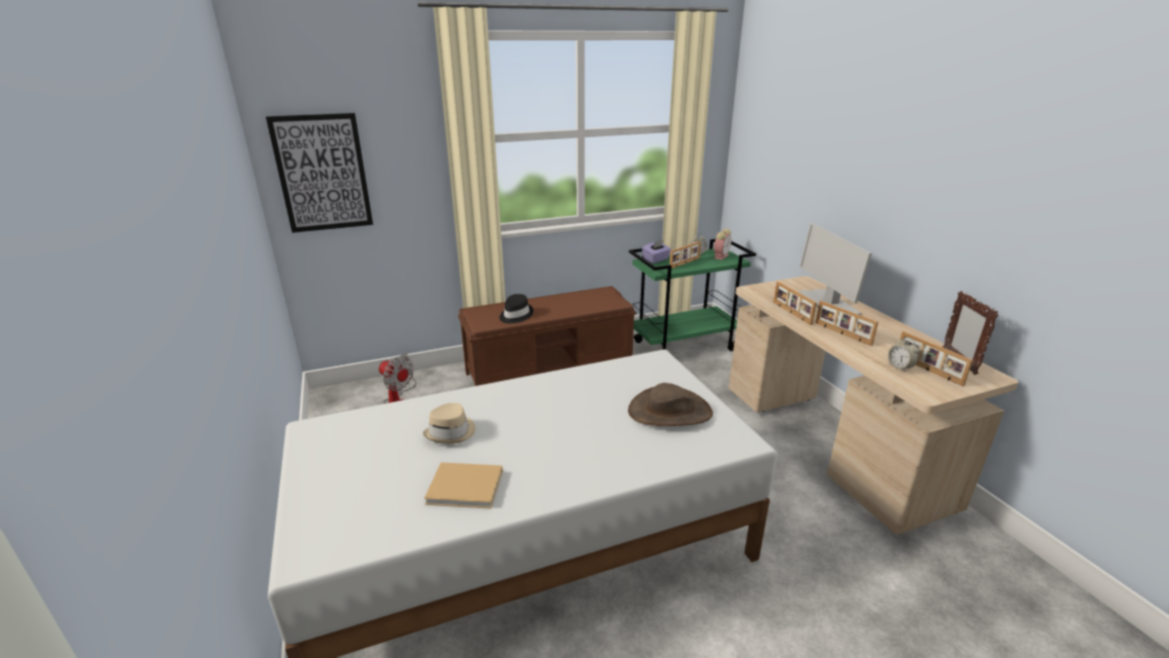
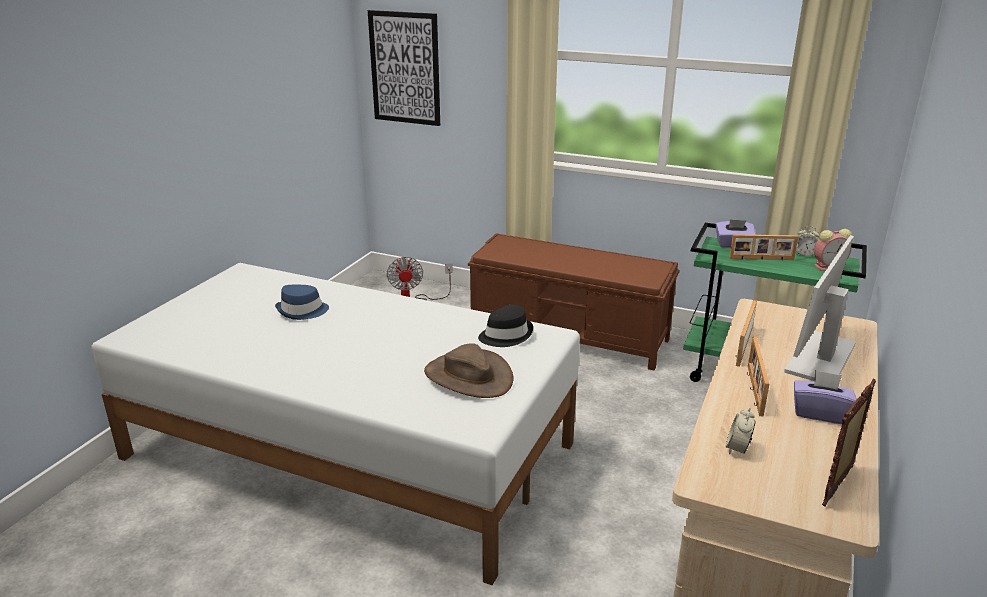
camera: 45 degrees right, 0 degrees up
beige hat [423,403,475,444] -> blue hat [275,285,329,320]
beige book [424,462,503,509] -> none
black hat [500,294,533,324] -> black hat moved to [478,304,533,347]
picture frame [900,331,973,386] -> none
none -> purple tissue box [794,370,857,424]

